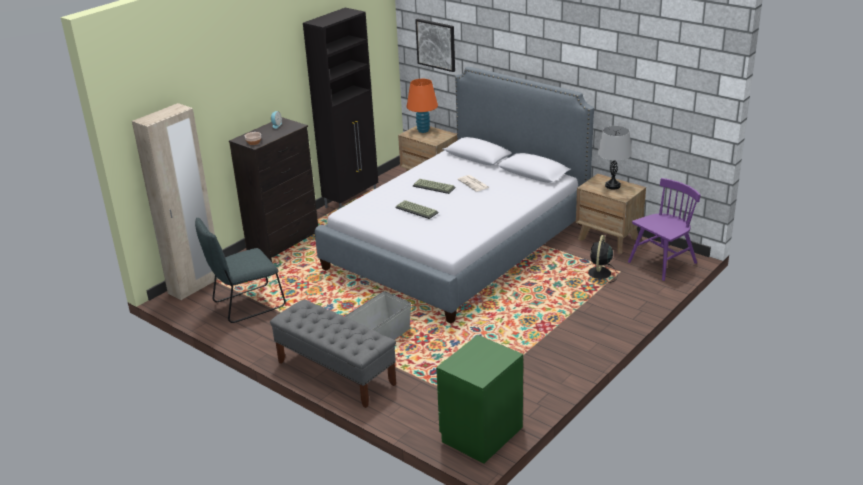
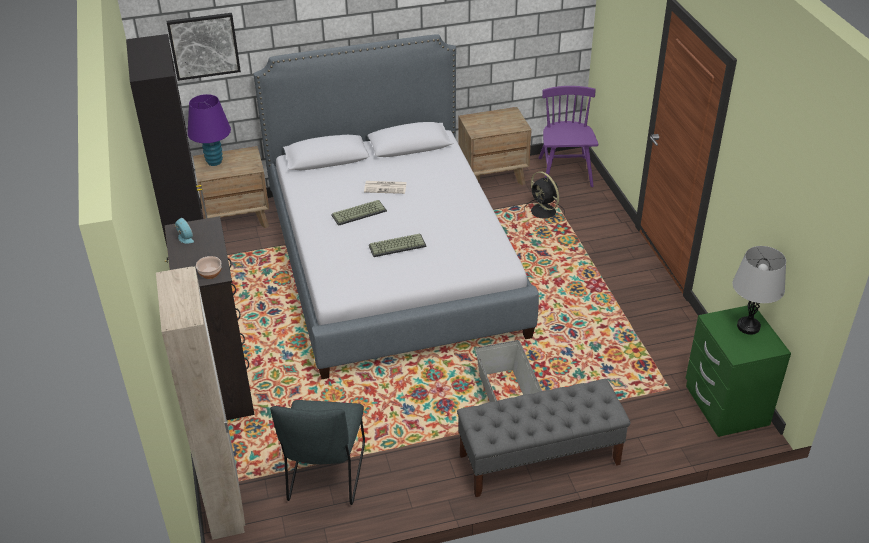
camera: 55 degrees left, 10 degrees up
orange table lamp [407,79,438,133] -> purple table lamp [187,94,231,166]
grey table lamp [598,126,632,189] -> grey table lamp moved to [732,246,786,335]

